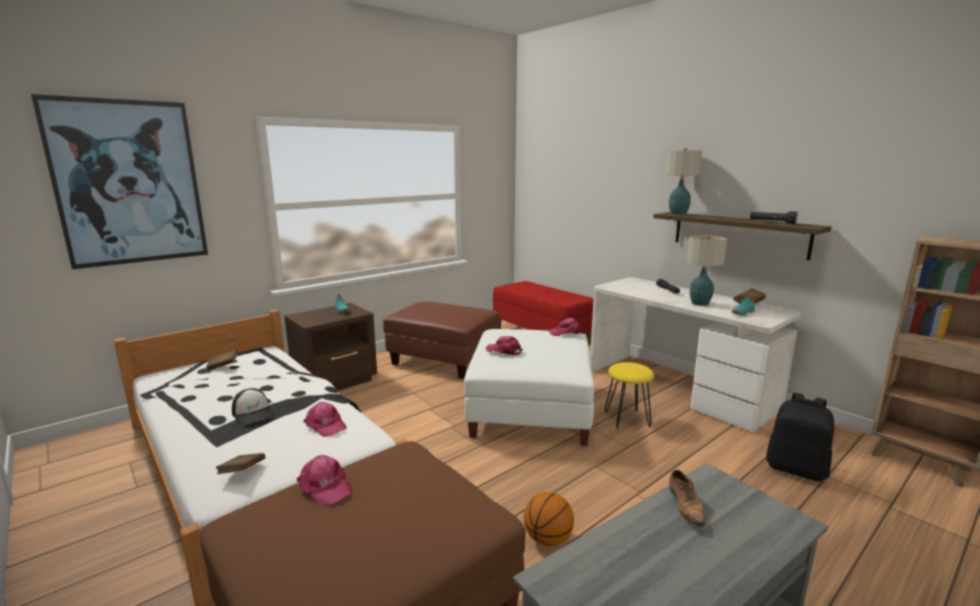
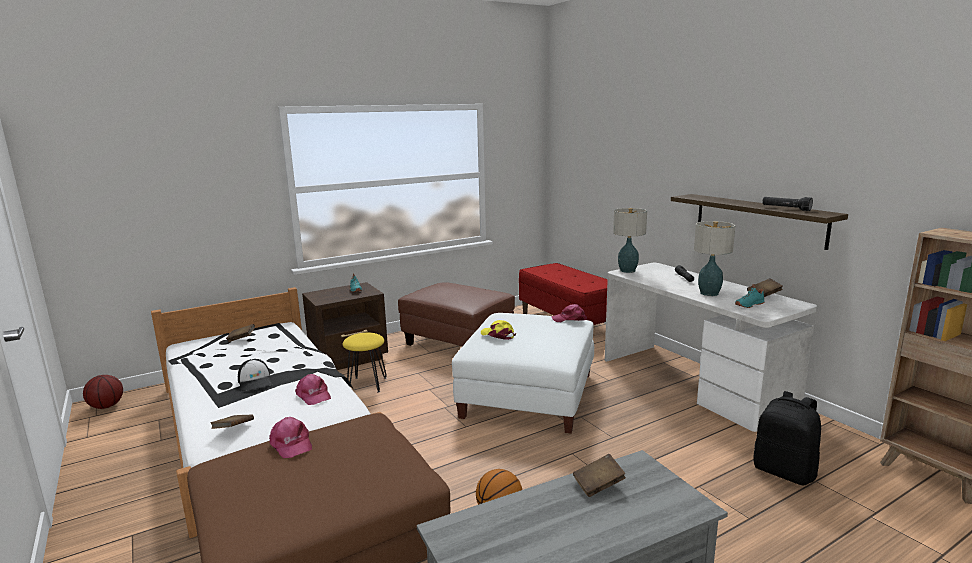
camera: 10 degrees right, 0 degrees up
picture [31,94,208,269] -> none
pink cap [486,336,523,355] -> yellow cap [481,320,516,340]
yellow stool [605,362,654,429] -> yellow stool moved to [343,333,387,392]
table lamp [666,148,702,215] -> table lamp moved to [613,208,647,273]
shoe [669,470,705,527] -> brown book [573,454,626,497]
none -> basketball [83,375,123,409]

